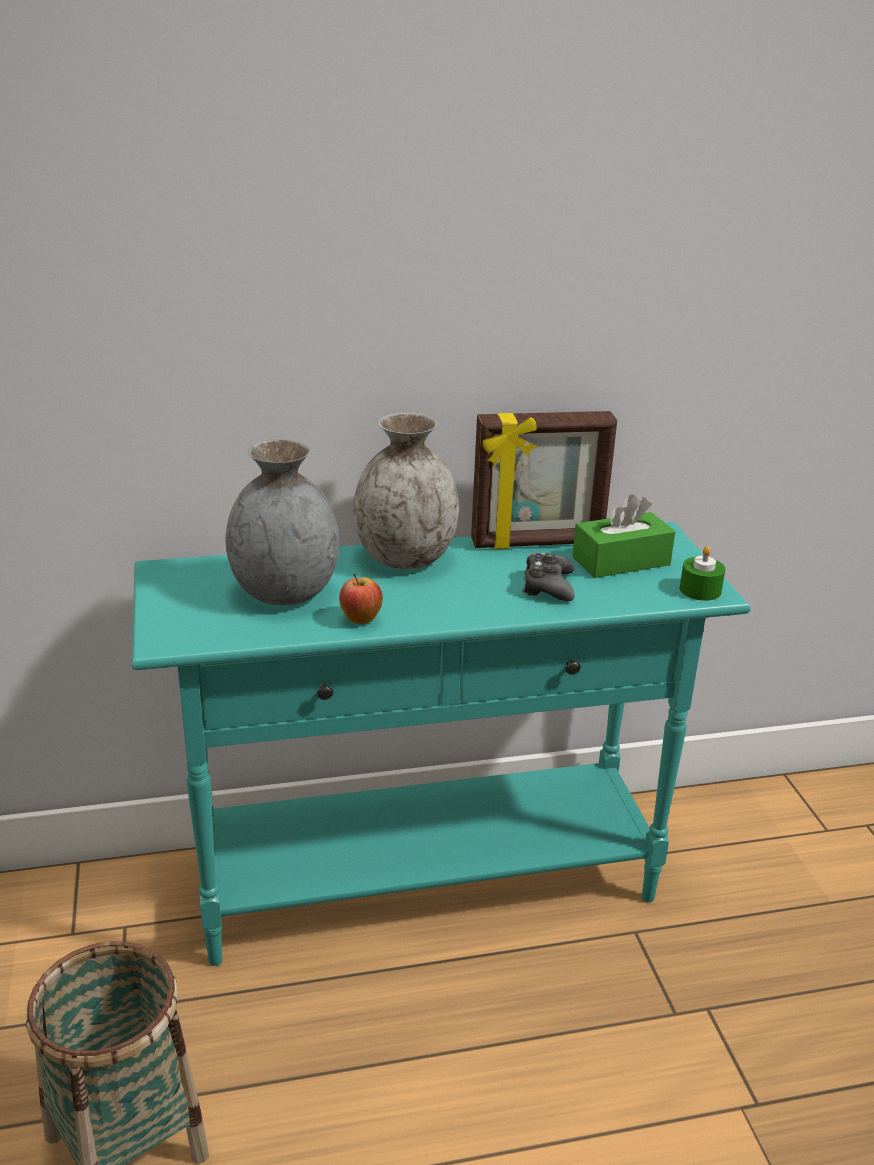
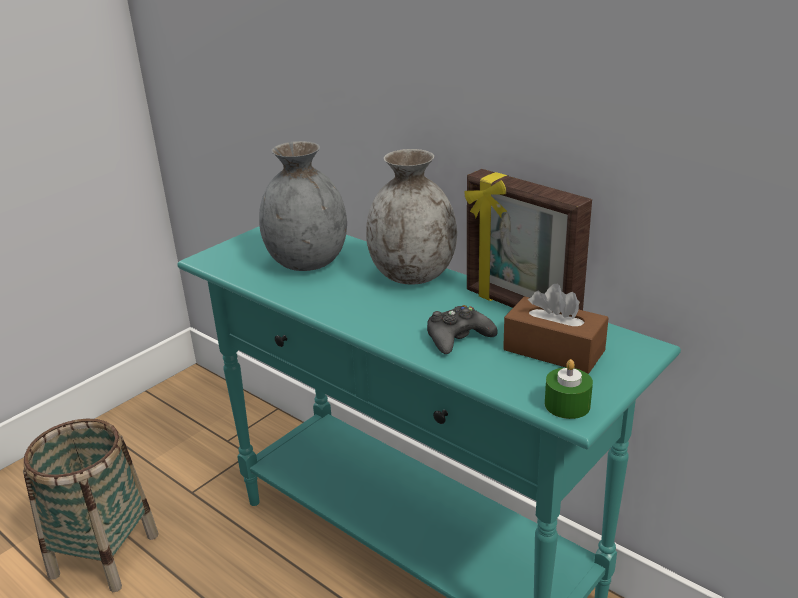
camera: 55 degrees right, 0 degrees up
apple [339,573,383,624] -> none
green tissue box [572,494,675,578] -> brown tissue box [503,284,609,374]

